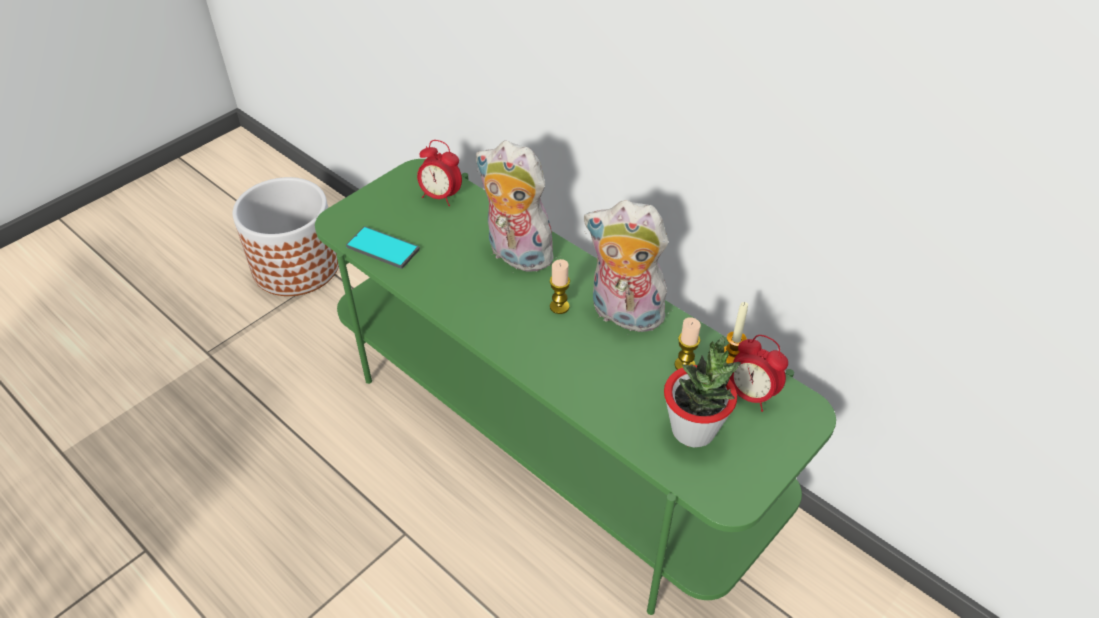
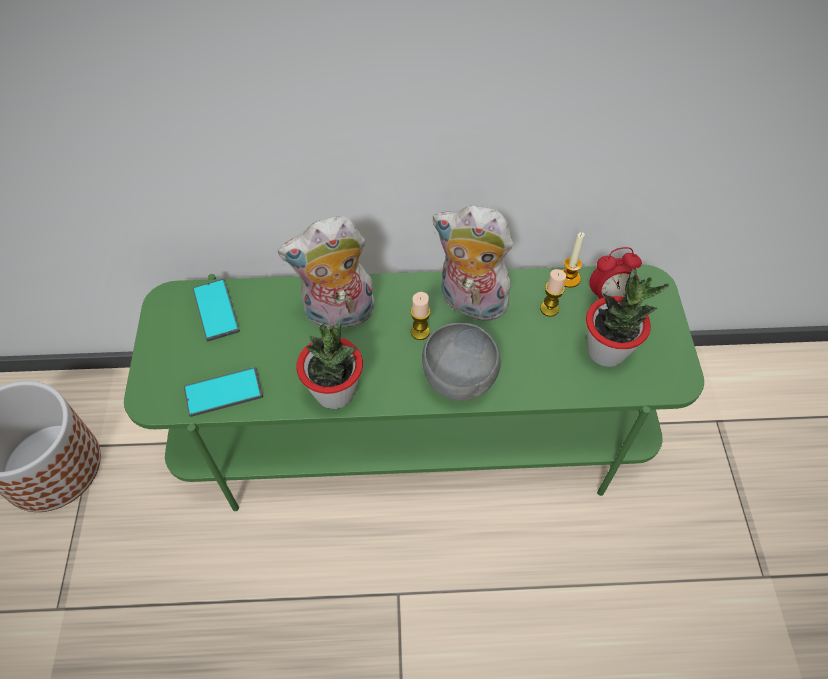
camera: 45 degrees left, 10 degrees up
alarm clock [417,140,462,206] -> phone [193,279,240,341]
plush toy [584,200,669,332] -> plush toy turned 45 degrees clockwise [433,205,516,321]
none -> potted plant [296,321,363,409]
none -> grey bowl [422,323,500,401]

